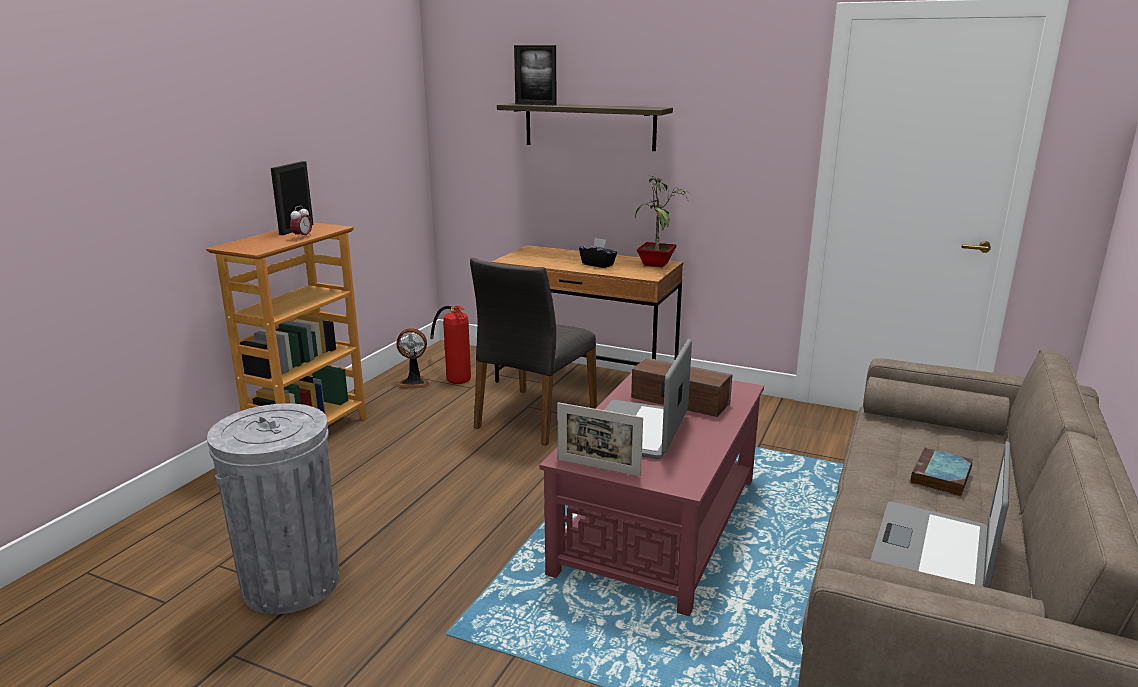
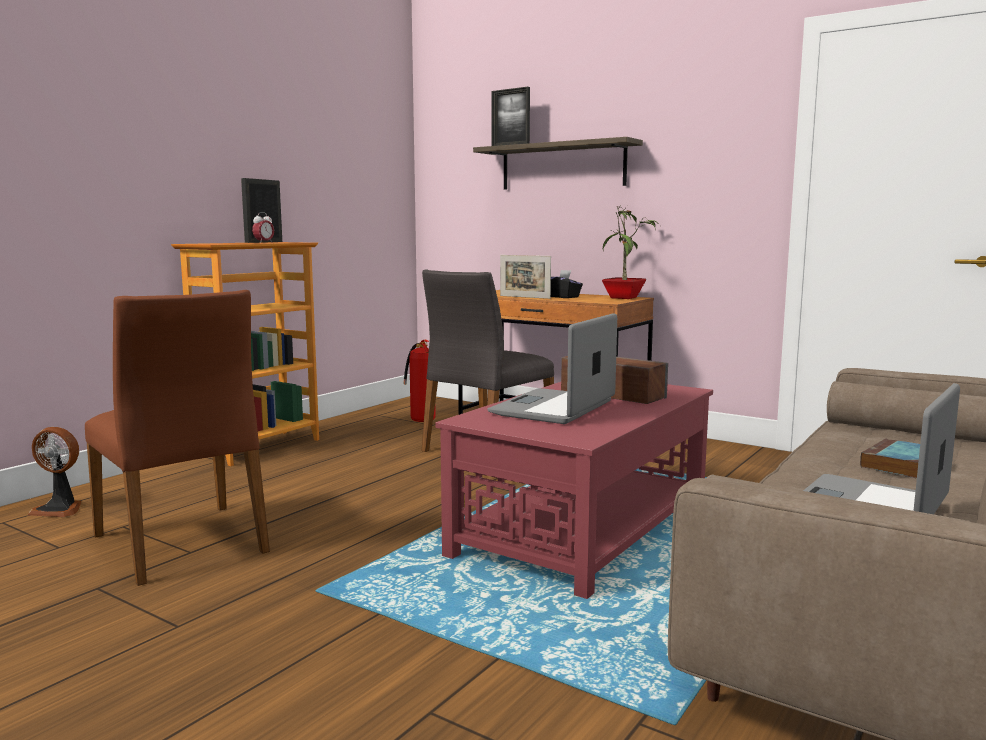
camera: 10 degrees right, 10 degrees down
grey trash can [207,403,340,614] -> brown chair [85,290,270,586]
fan [396,328,429,388] -> fan moved to [28,427,82,517]
picture frame [557,402,643,476] -> picture frame moved to [500,255,551,299]

